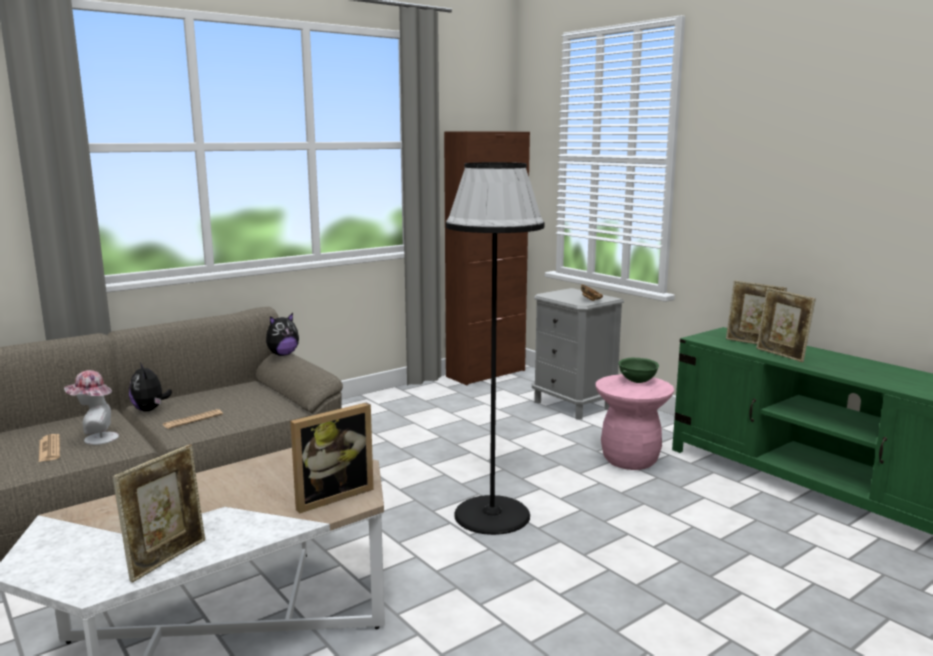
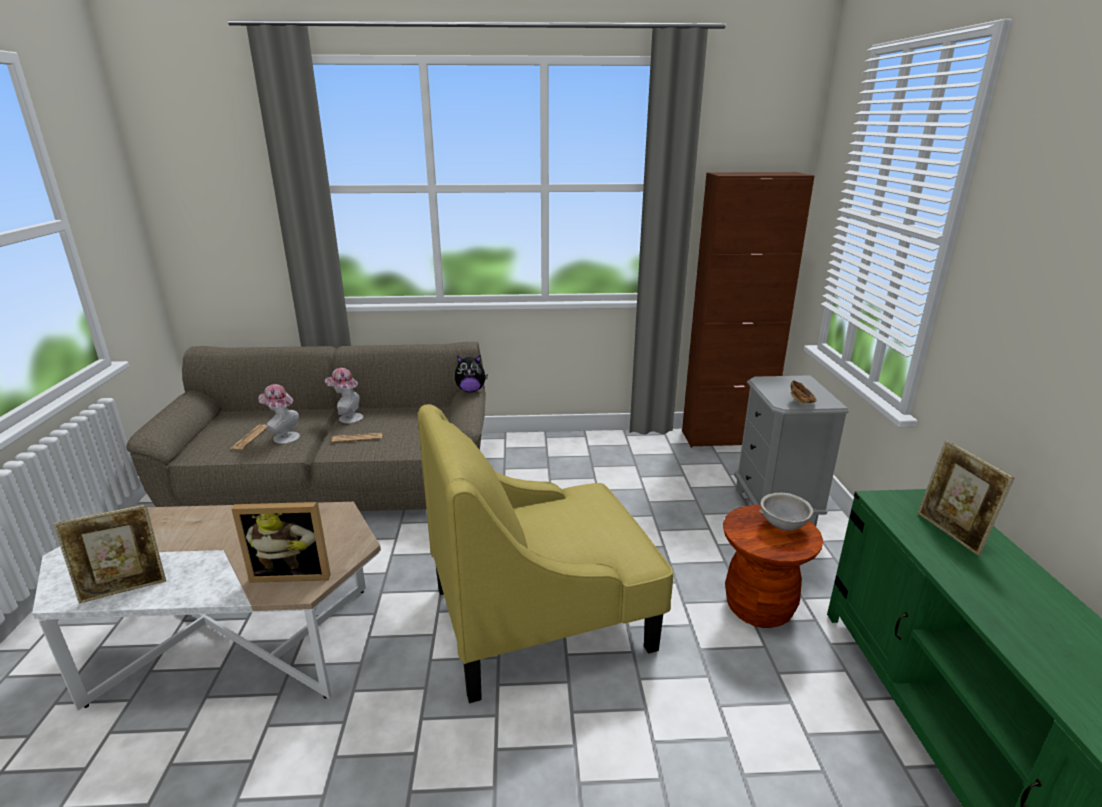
camera: 35 degrees right, 10 degrees up
plush toy [129,363,172,412] -> hat [325,368,363,423]
black floor lamp [446,162,545,535] -> yellow armchair [418,404,673,703]
pink stool [595,374,674,470] -> brown stool [723,505,823,628]
green bowl [618,358,659,383] -> grey bowl [759,493,814,531]
picture frame [756,288,816,362] -> none

